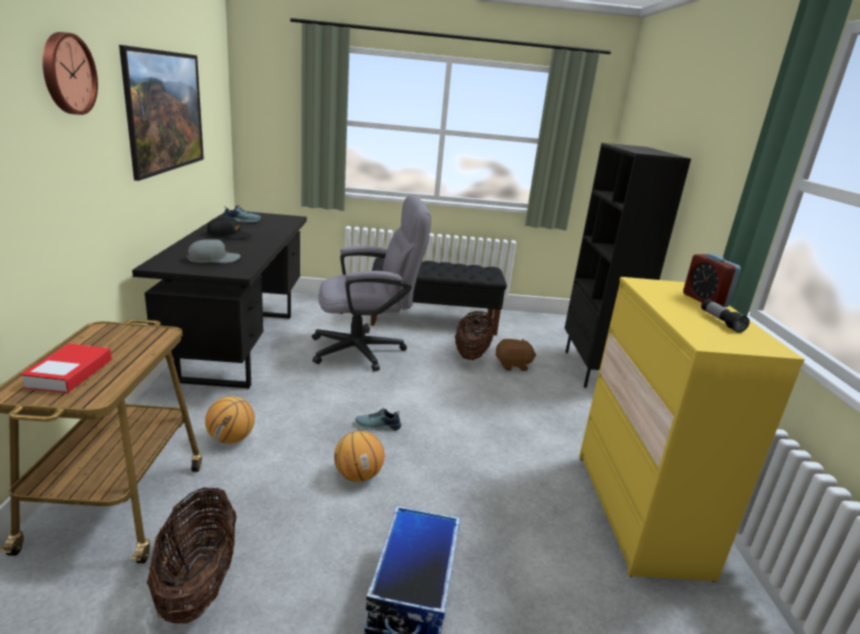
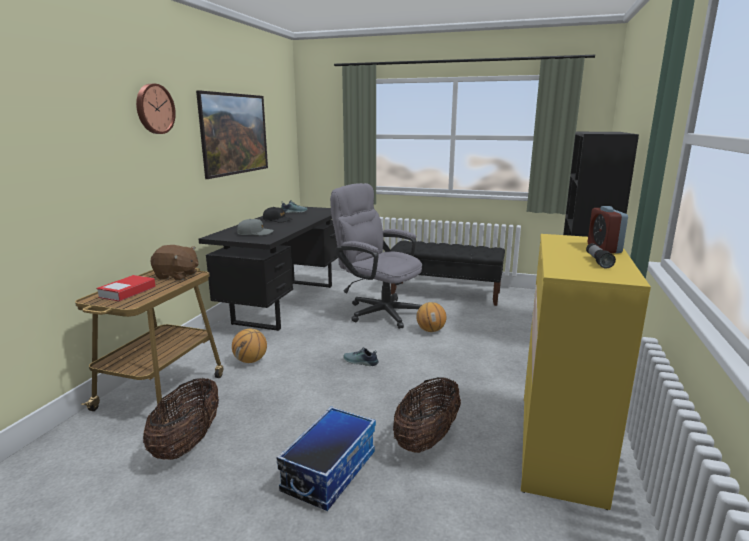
camera: 20 degrees right, 5 degrees down
grey office chair [312,195,431,371] -> grey office chair turned 150 degrees counterclockwise [330,183,422,329]
basketball [334,431,385,482] -> basketball moved to [416,302,447,332]
basket [455,311,495,360] -> basket moved to [393,377,461,453]
brown plush toy [495,339,536,371] -> brown plush toy moved to [150,245,199,280]

